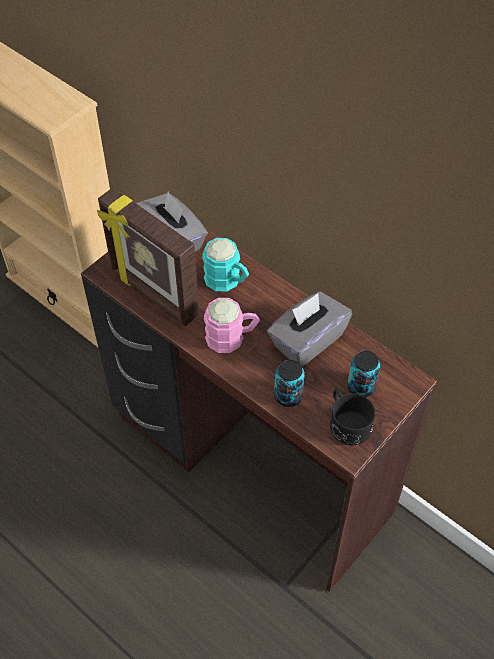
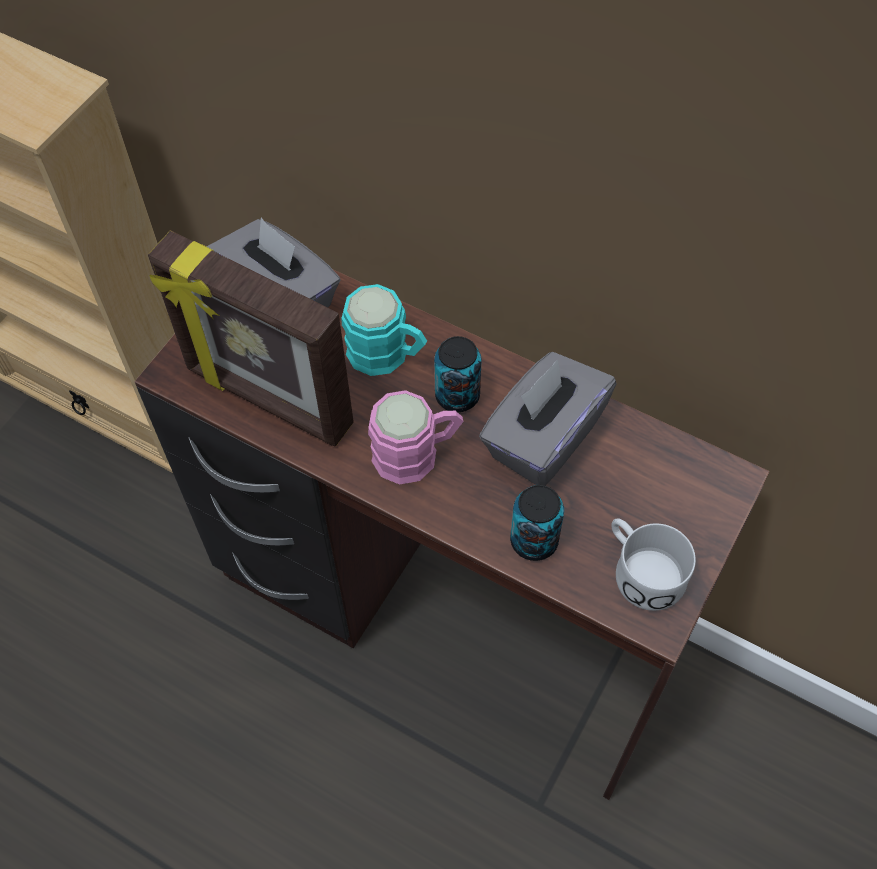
camera: 10 degrees left, 5 degrees up
black mug [330,389,375,445] -> white mug [612,518,696,611]
can [347,351,380,397] -> can moved to [434,336,481,412]

